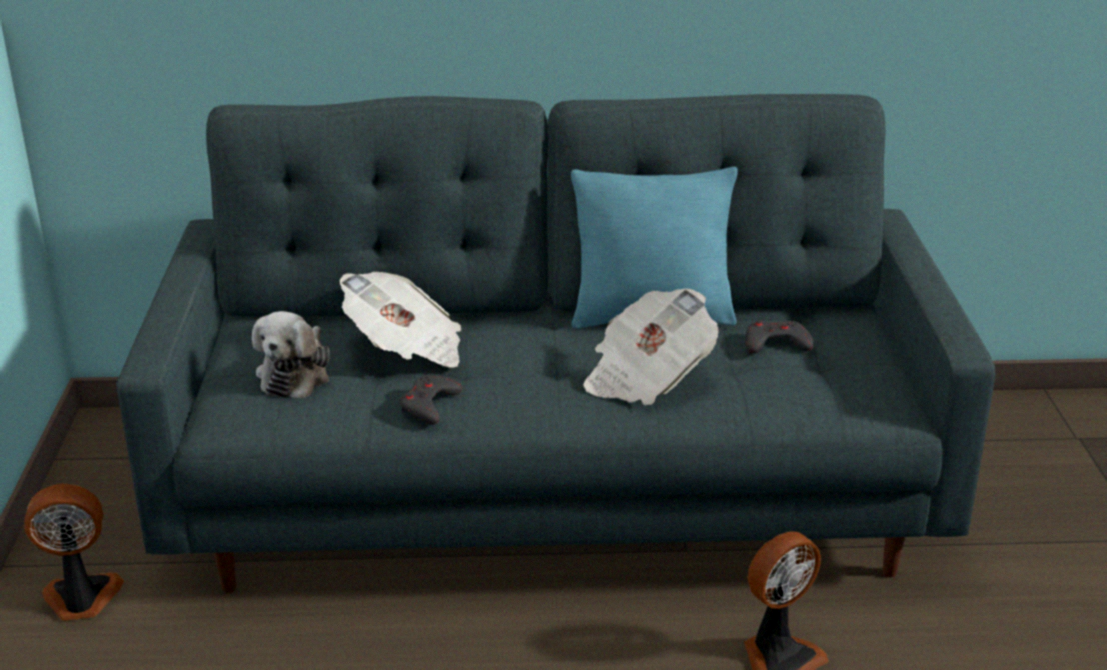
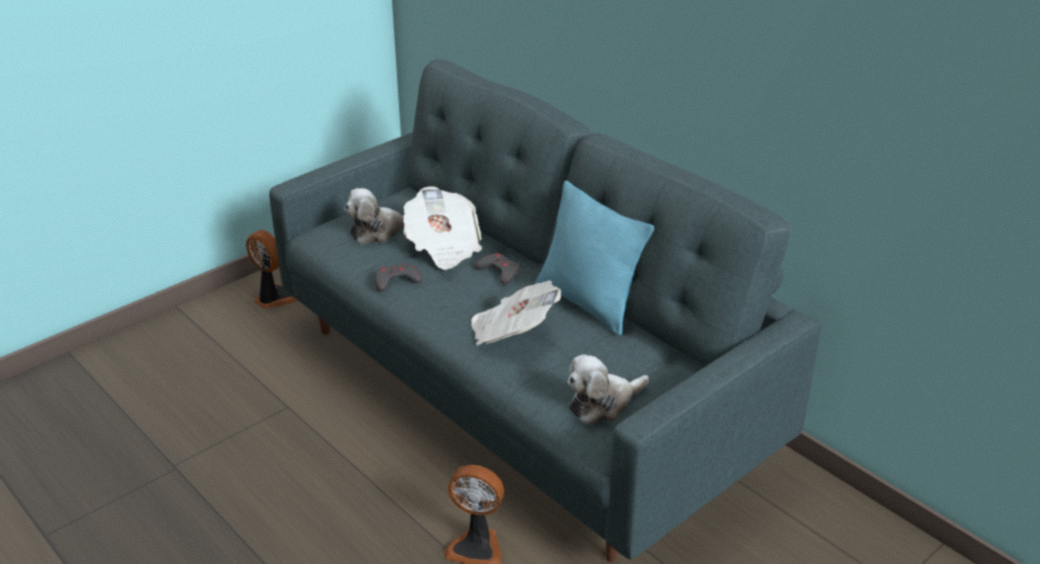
camera: 50 degrees right, 5 degrees up
grey game controller [745,321,814,353] -> grey game controller moved to [475,253,520,285]
none -> plush toy [568,355,649,425]

